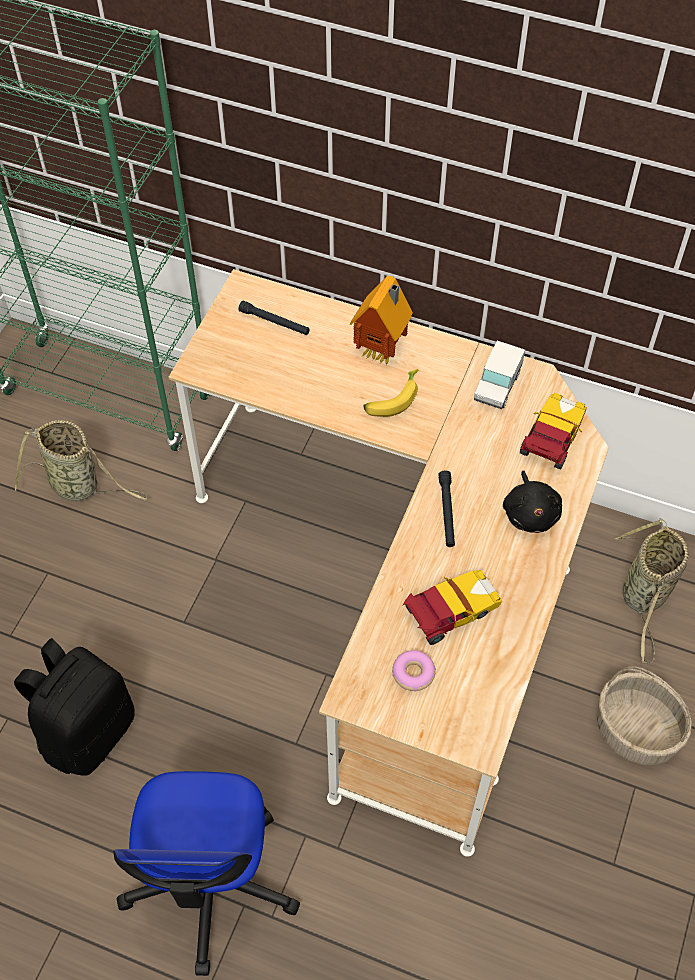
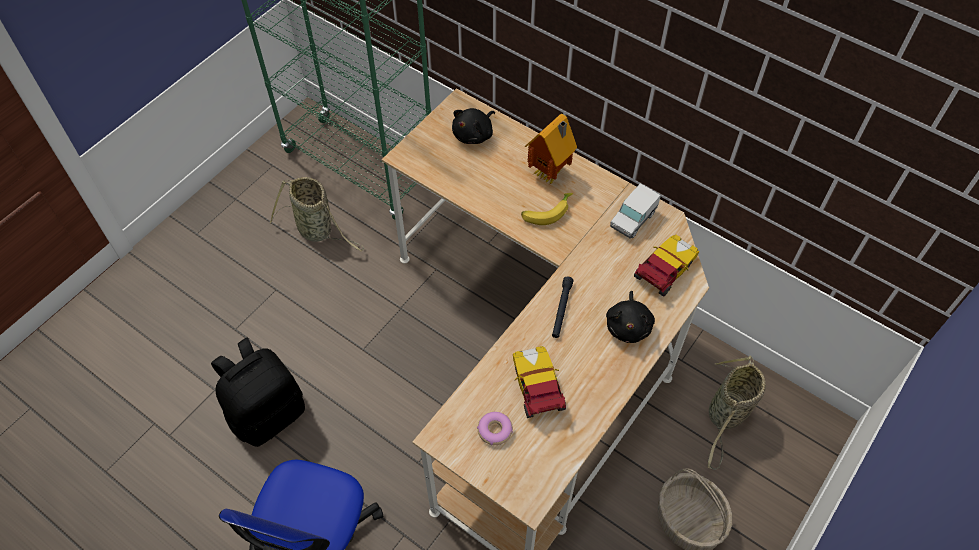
camera: 15 degrees right, 0 degrees up
black flashlight [238,301,310,335] -> black plush toy [452,108,495,144]
toy car [403,570,502,645] -> toy car turned 90 degrees counterclockwise [513,346,566,418]

